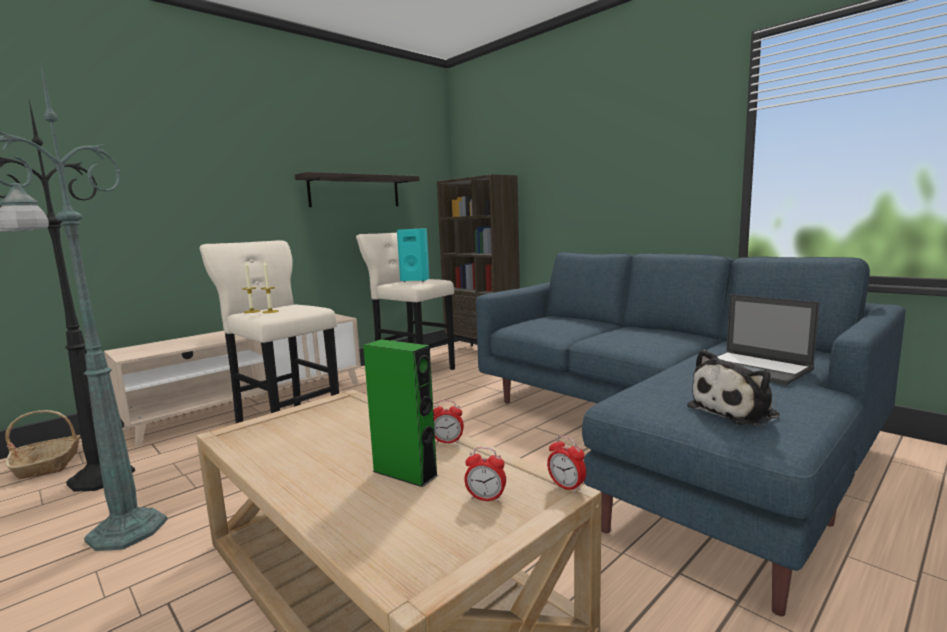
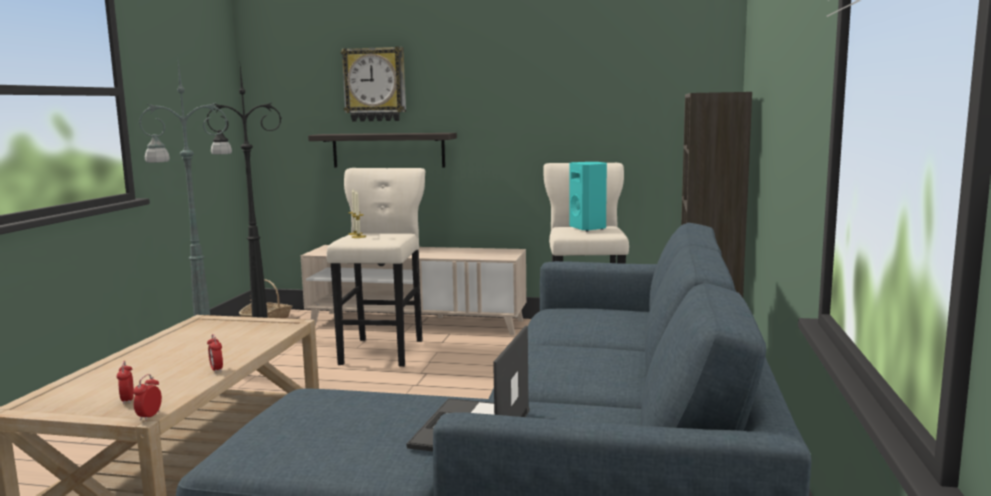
camera: 55 degrees right, 0 degrees up
shelf [295,172,420,207] -> shelf moved to [308,133,457,168]
green speaker [363,339,439,487] -> none
plush toy [687,350,780,426] -> none
none -> wall clock [341,47,406,122]

